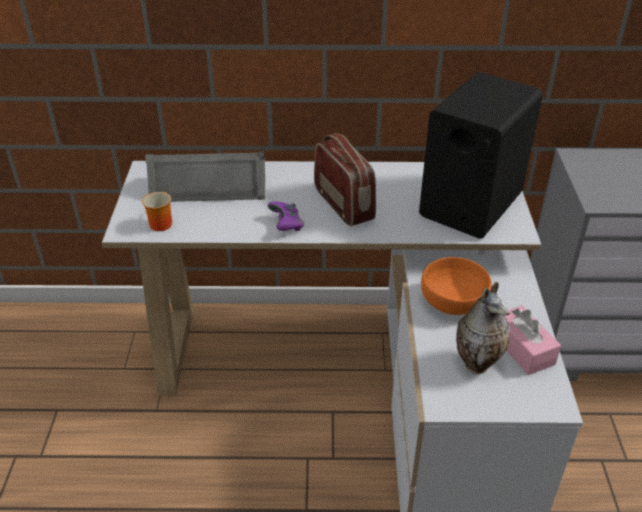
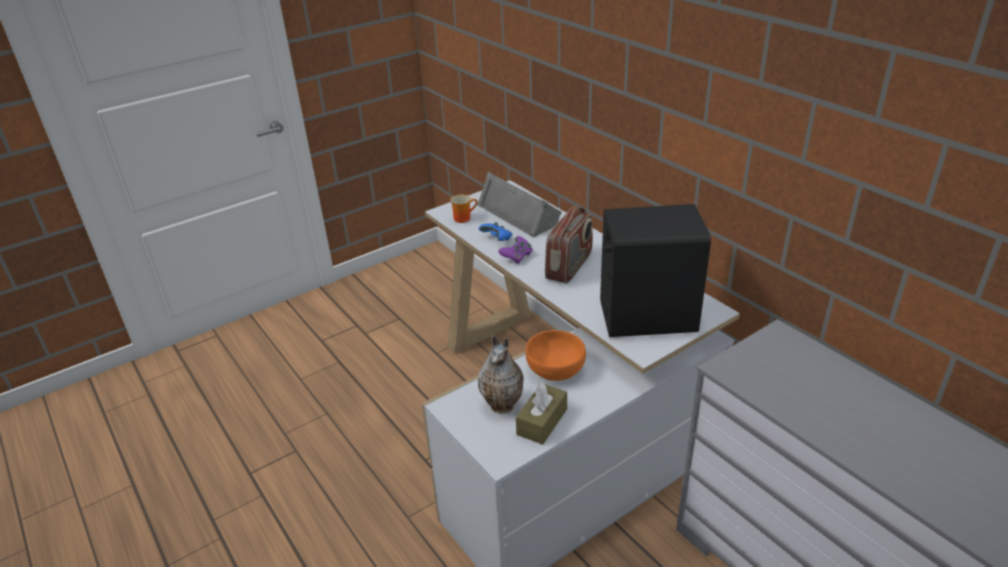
camera: 55 degrees right, 5 degrees down
pink tissue box [505,305,561,375] -> brown tissue box [516,383,567,445]
none -> blue game controller [479,222,513,241]

